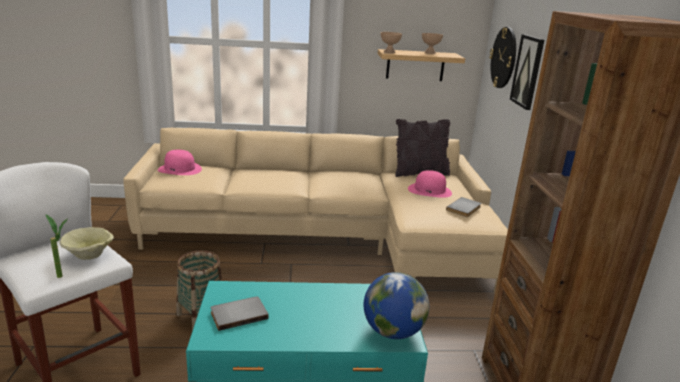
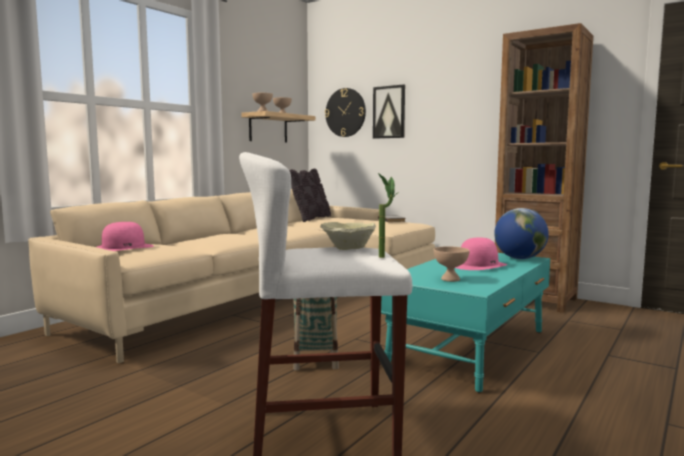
camera: 50 degrees left, 15 degrees down
grey book [211,296,269,331] -> beige bowl [434,246,470,282]
pink hat [408,170,452,198] -> pink hat moved to [455,237,508,270]

